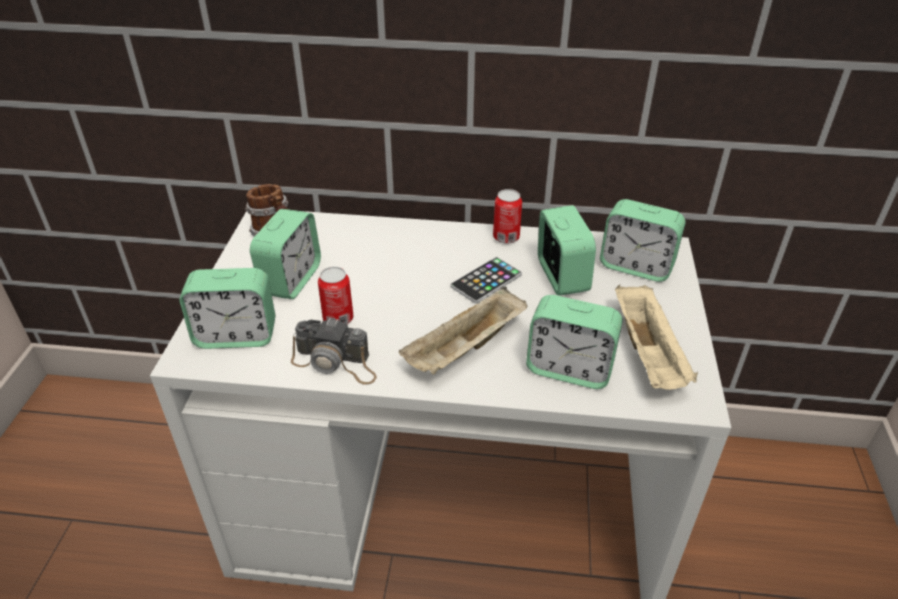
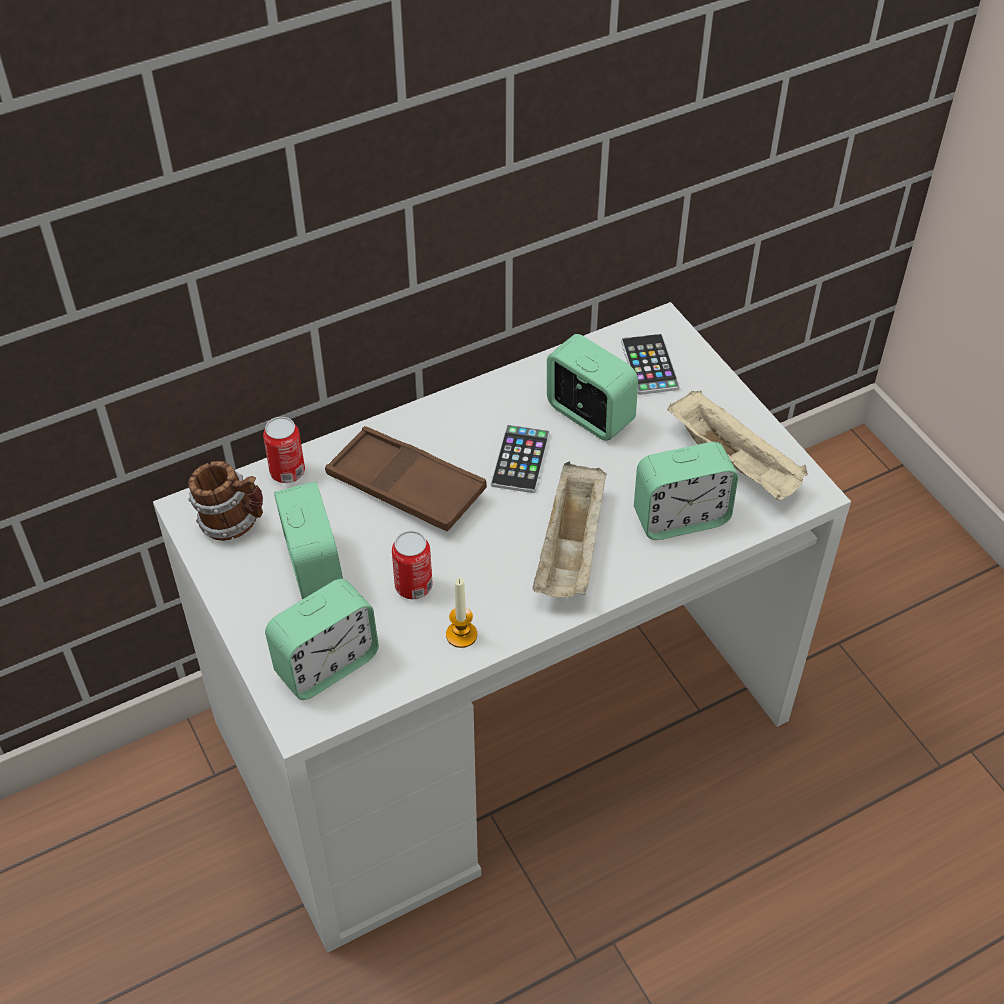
camera: 35 degrees left, 10 degrees up
camera [291,318,377,385] -> candle [446,578,477,648]
can [493,189,522,244] -> can moved to [263,417,305,483]
alarm clock [600,199,685,282] -> phone [621,333,680,395]
none -> brown tray [325,426,487,532]

